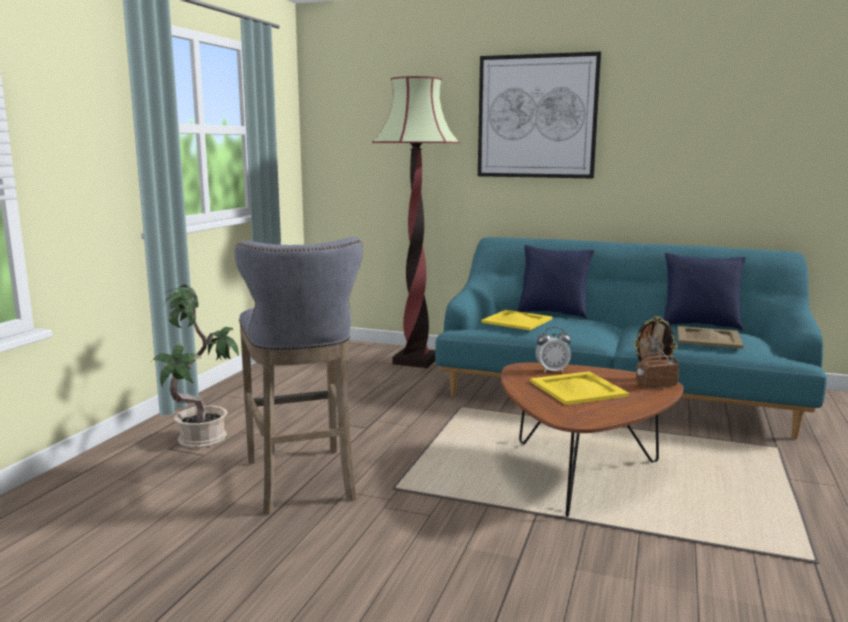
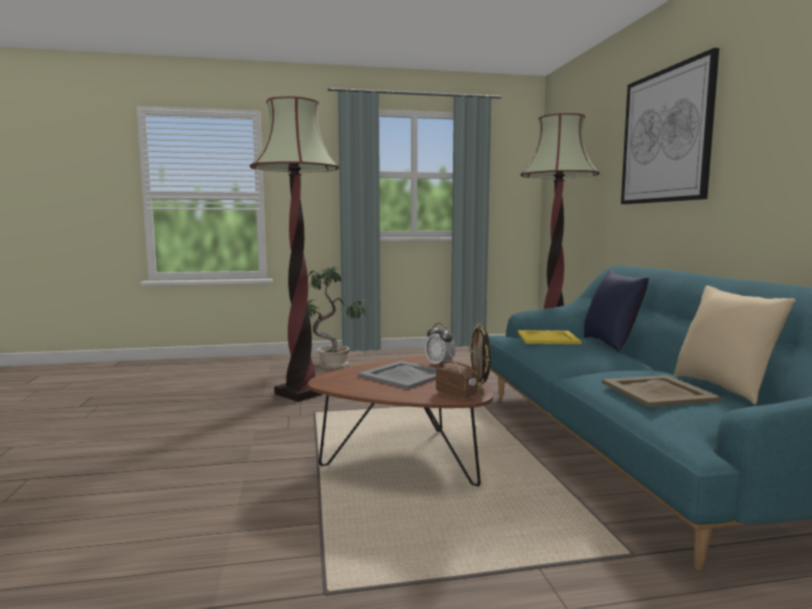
camera: 60 degrees right, 5 degrees down
grey stool [235,237,363,514] -> floor lamp [250,96,339,402]
yellow tray [530,371,629,405] -> grey tray [358,361,438,389]
blue pillow [663,253,746,331] -> beige pillow [674,286,796,405]

